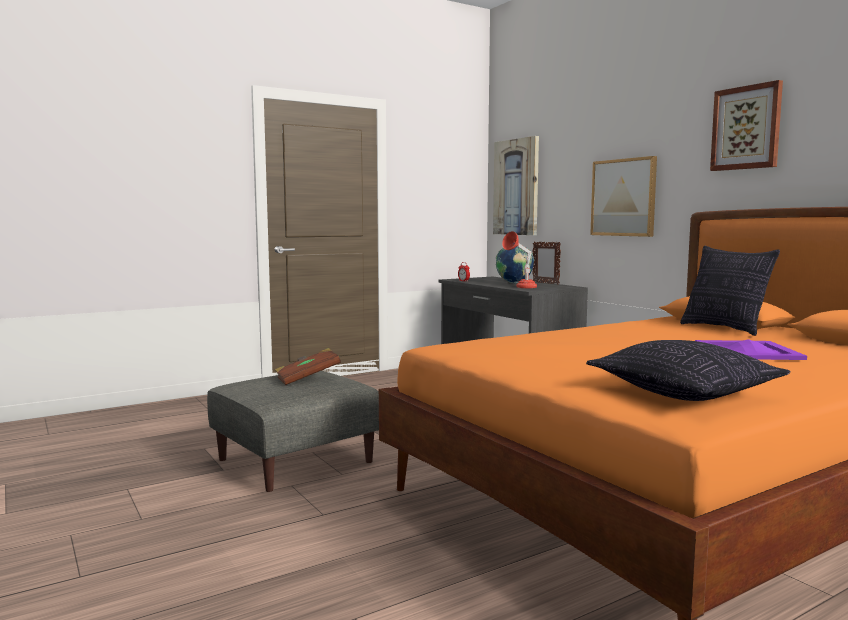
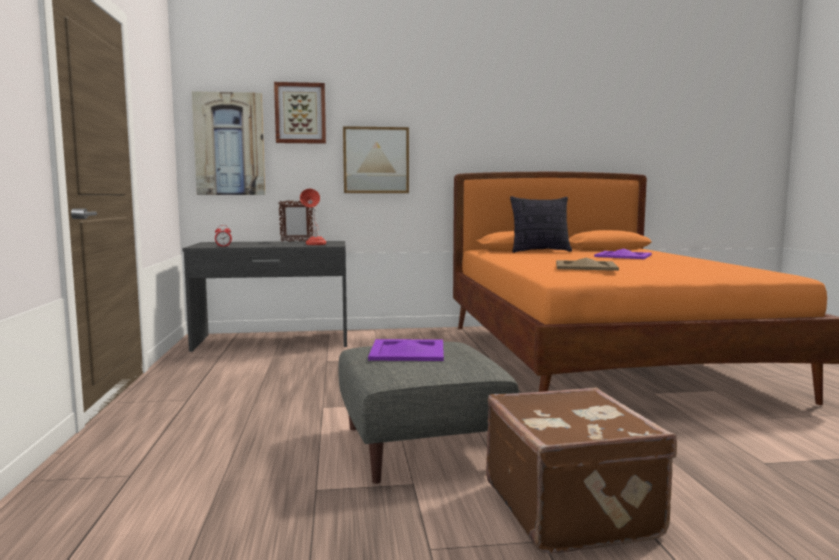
camera: 65 degrees left, 0 degrees up
brown book [275,348,341,385] -> purple tray [368,339,444,361]
globe [496,247,534,284] -> none
pillow [586,340,791,401] -> none
picture [710,80,783,171] -> picture moved to [274,82,326,144]
none -> brown suitcase [486,387,677,553]
none -> beige tray [556,258,619,271]

